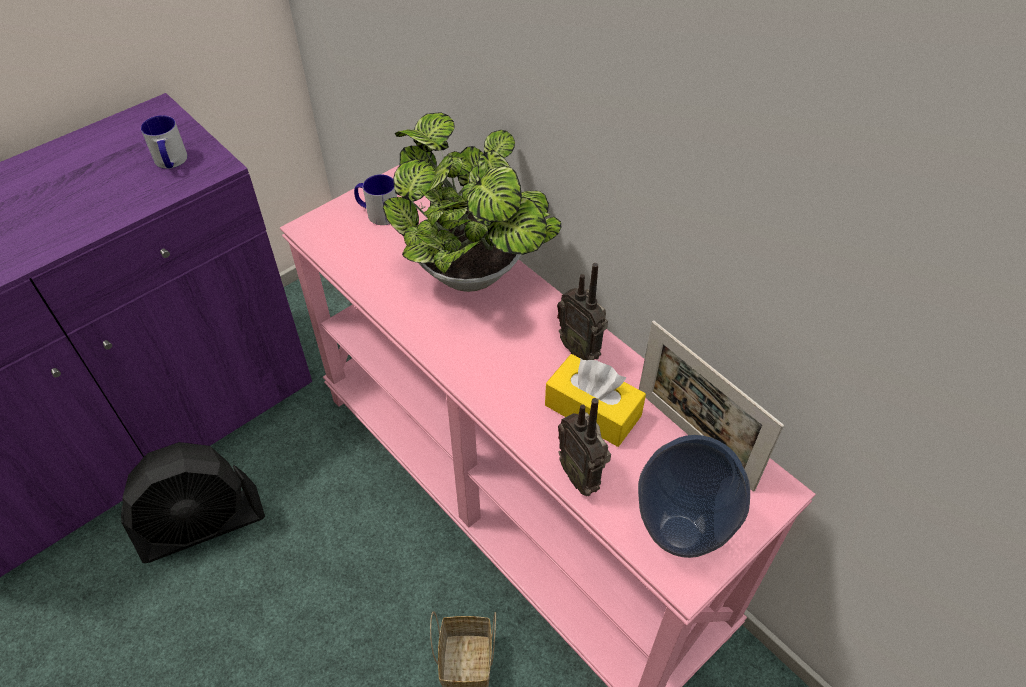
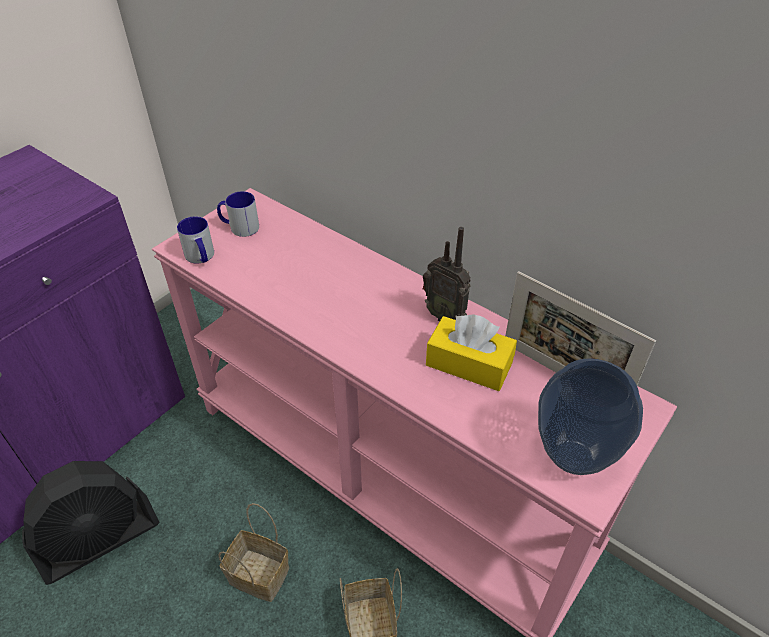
camera: 10 degrees left, 5 degrees down
mug [141,115,187,169] -> mug moved to [177,216,214,264]
potted plant [383,112,561,292] -> none
radio [558,398,611,496] -> none
none -> basket [218,503,289,602]

